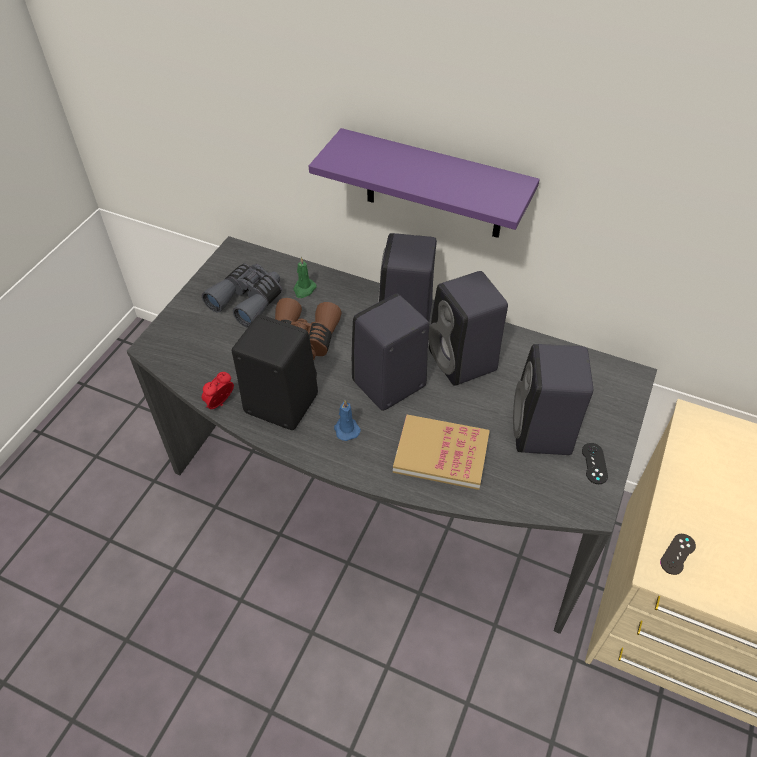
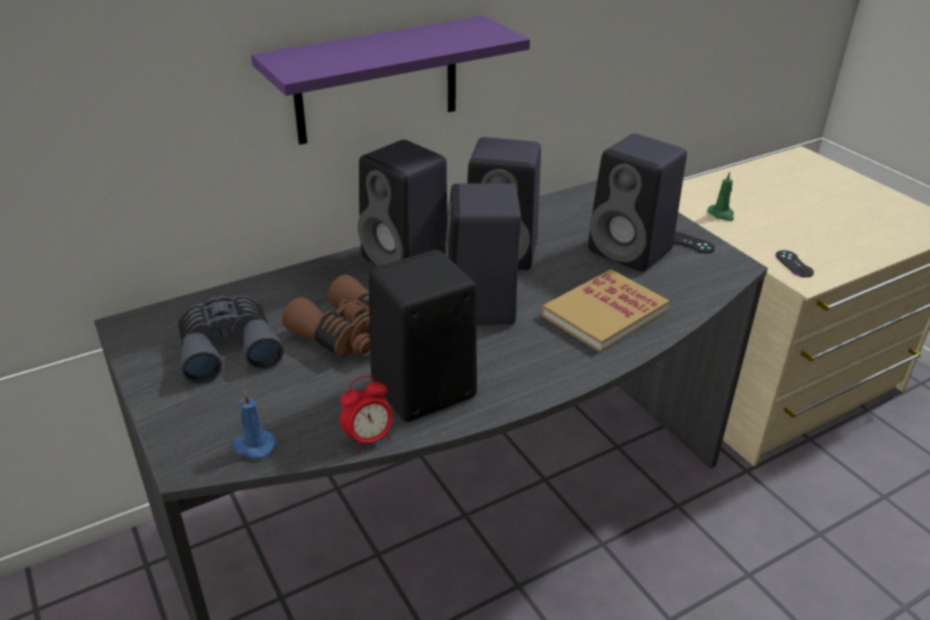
camera: 55 degrees left, 15 degrees down
alarm clock [202,372,234,409] -> alarm clock turned 105 degrees counterclockwise [340,375,393,452]
green candle [293,257,317,298] -> green candle moved to [707,171,734,221]
blue candle [334,400,361,441] -> blue candle moved to [232,390,277,459]

